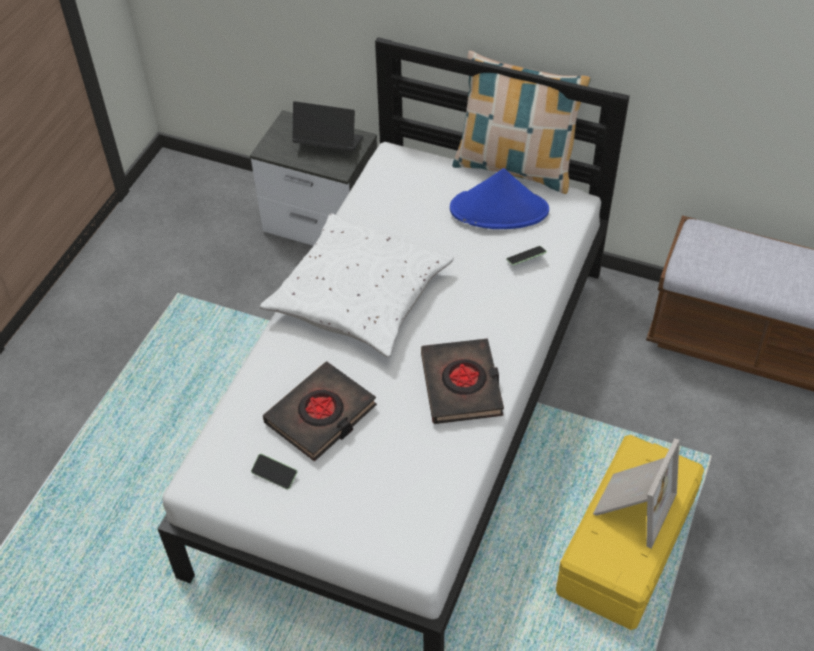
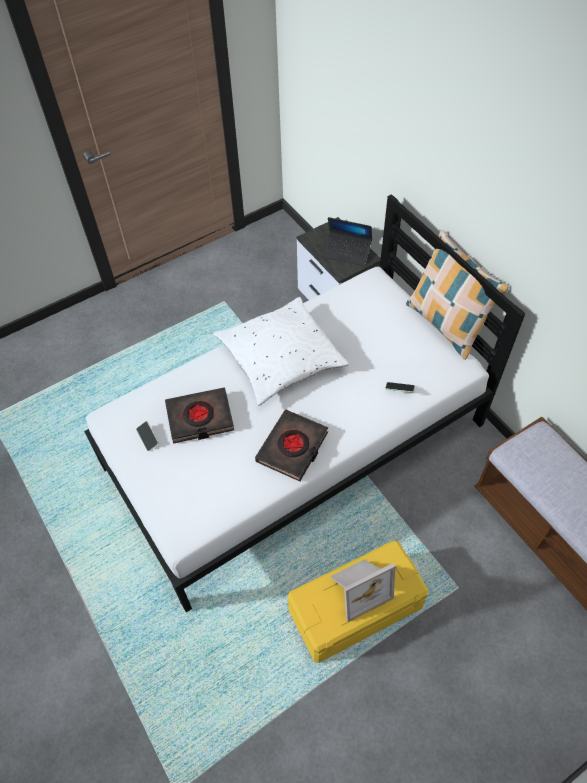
camera: 35 degrees right, 5 degrees up
laptop [292,101,363,151] -> laptop turned 150 degrees clockwise [322,217,372,266]
blue hat [450,168,549,229] -> none

